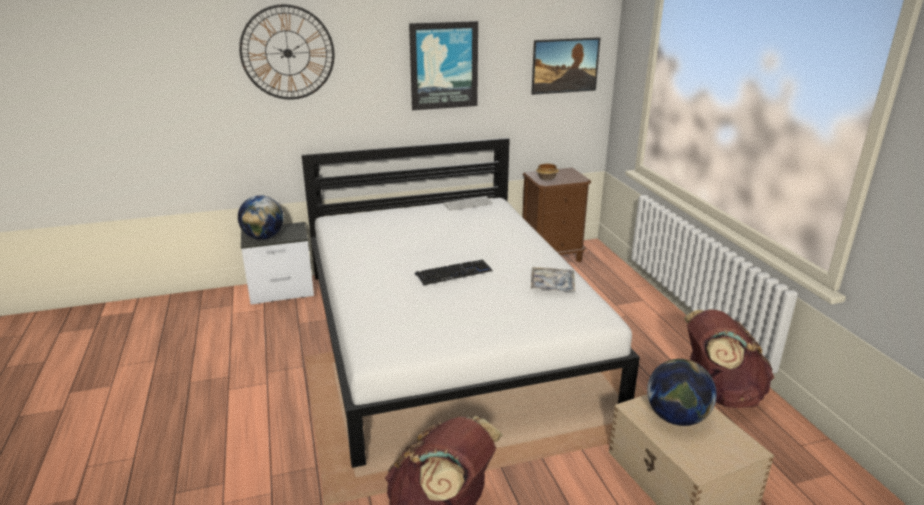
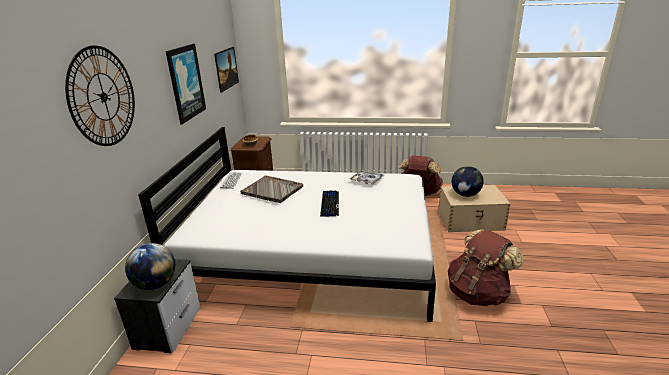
camera: 65 degrees left, 0 degrees up
none -> grey tray [240,176,303,203]

